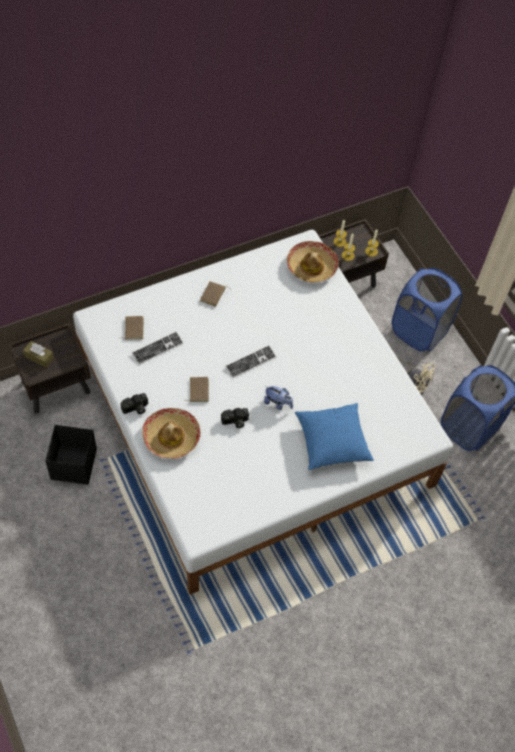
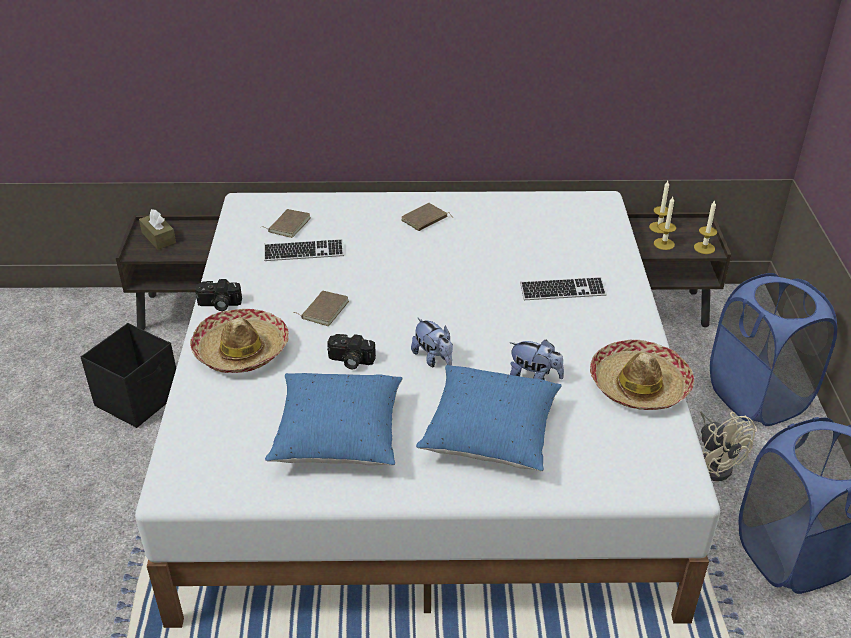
camera: 30 degrees right, 20 degrees down
keyboard [226,345,276,378] -> keyboard moved to [520,277,607,300]
hat [287,241,339,282] -> hat moved to [590,340,694,410]
none -> blue pillow [265,373,402,466]
none -> plush toy [509,340,564,380]

